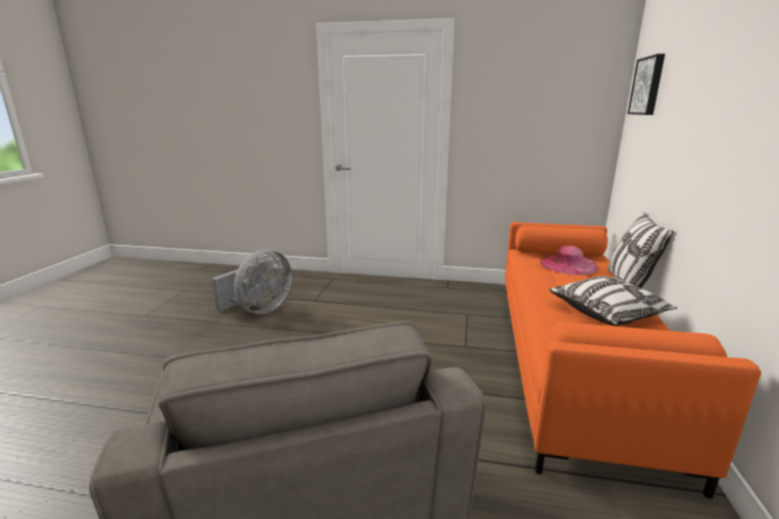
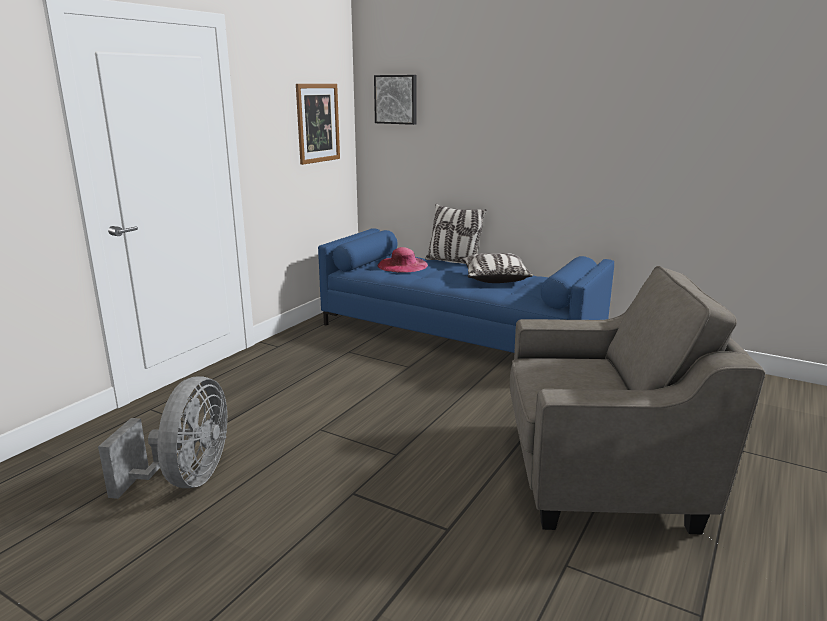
camera: 70 degrees left, 0 degrees up
grey fan [212,249,292,314] -> grey fan turned 45 degrees clockwise [98,376,227,499]
orange sofa [505,222,761,499] -> blue sofa [318,228,614,353]
none -> picture [296,84,340,165]

